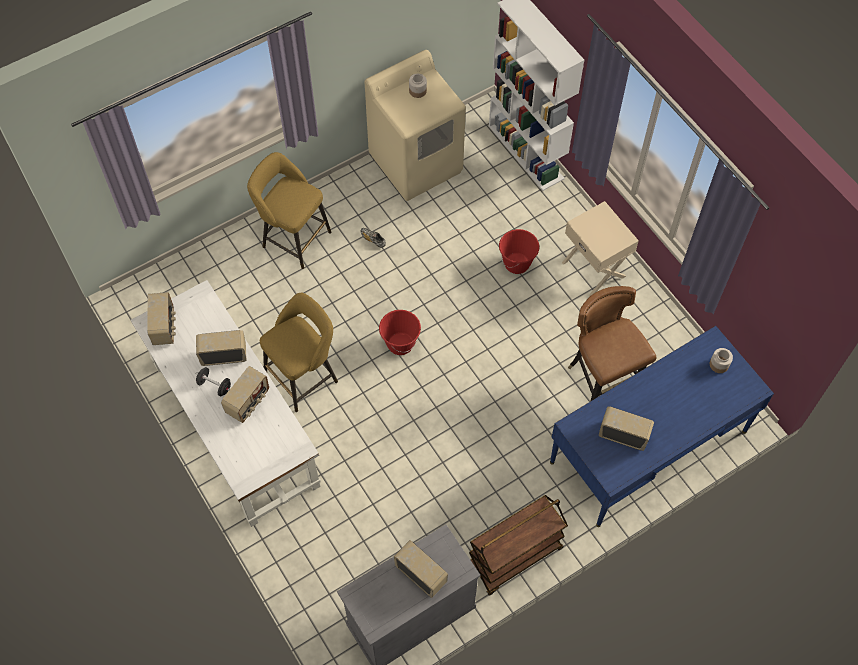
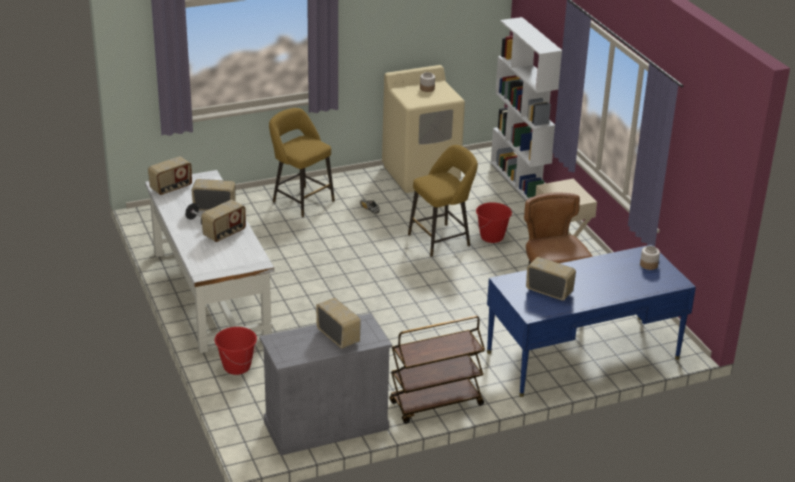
camera: 10 degrees right, 30 degrees down
radio [147,292,176,345] -> radio turned 45 degrees clockwise [148,156,192,195]
yellow stool [260,293,338,412] -> yellow stool moved to [408,145,478,257]
red bucket [379,310,421,355] -> red bucket moved to [215,327,257,375]

